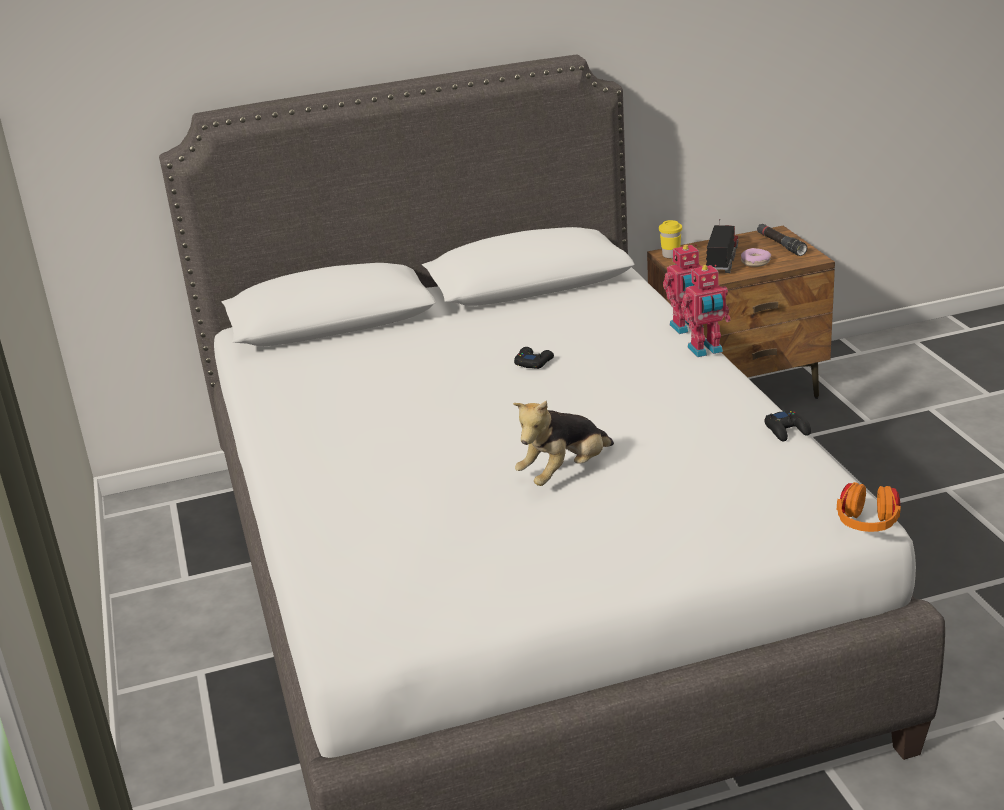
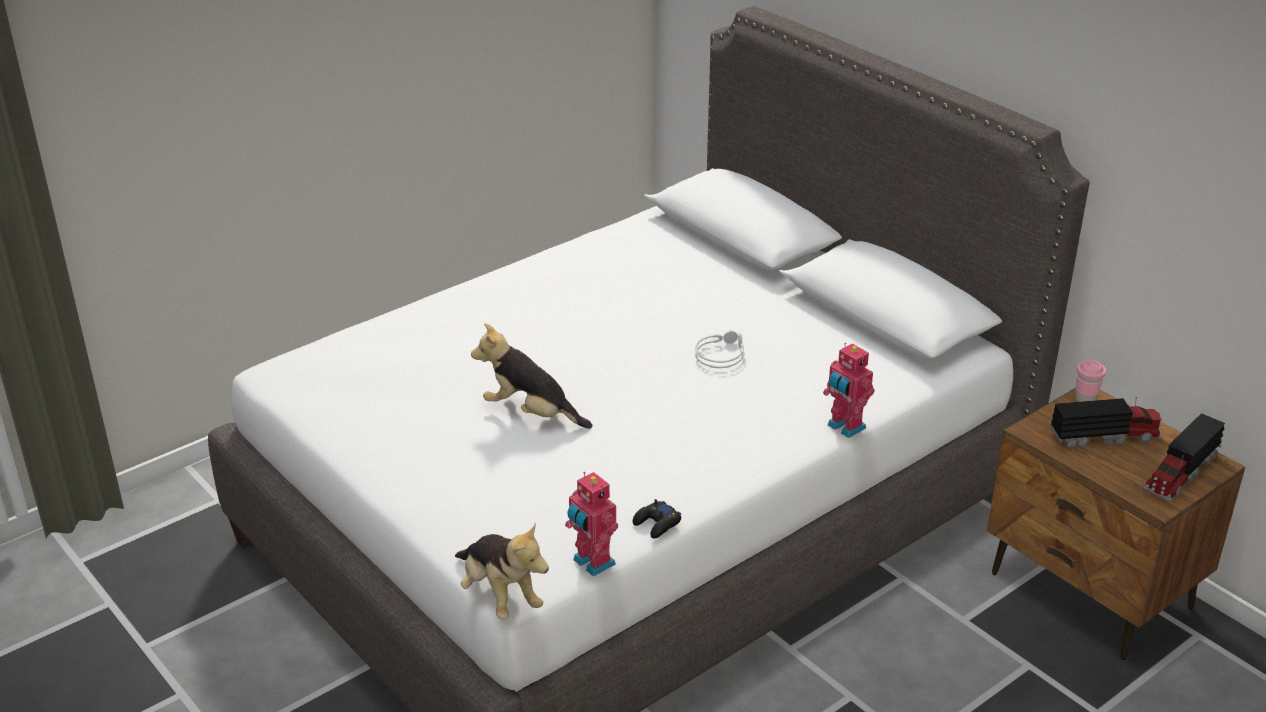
camera: 65 degrees right, 5 degrees up
black game controller [514,347,554,369] -> grey headphones [695,330,744,368]
yellow cup [659,220,682,258] -> pink cup [1075,360,1106,402]
toy robot [681,265,730,357] -> toy robot moved to [565,472,618,577]
donut [741,248,771,267] -> none
black flashlight [757,224,807,256] -> toy truck [1143,413,1225,502]
orange headphones [837,482,901,532] -> plush toy [455,524,549,619]

